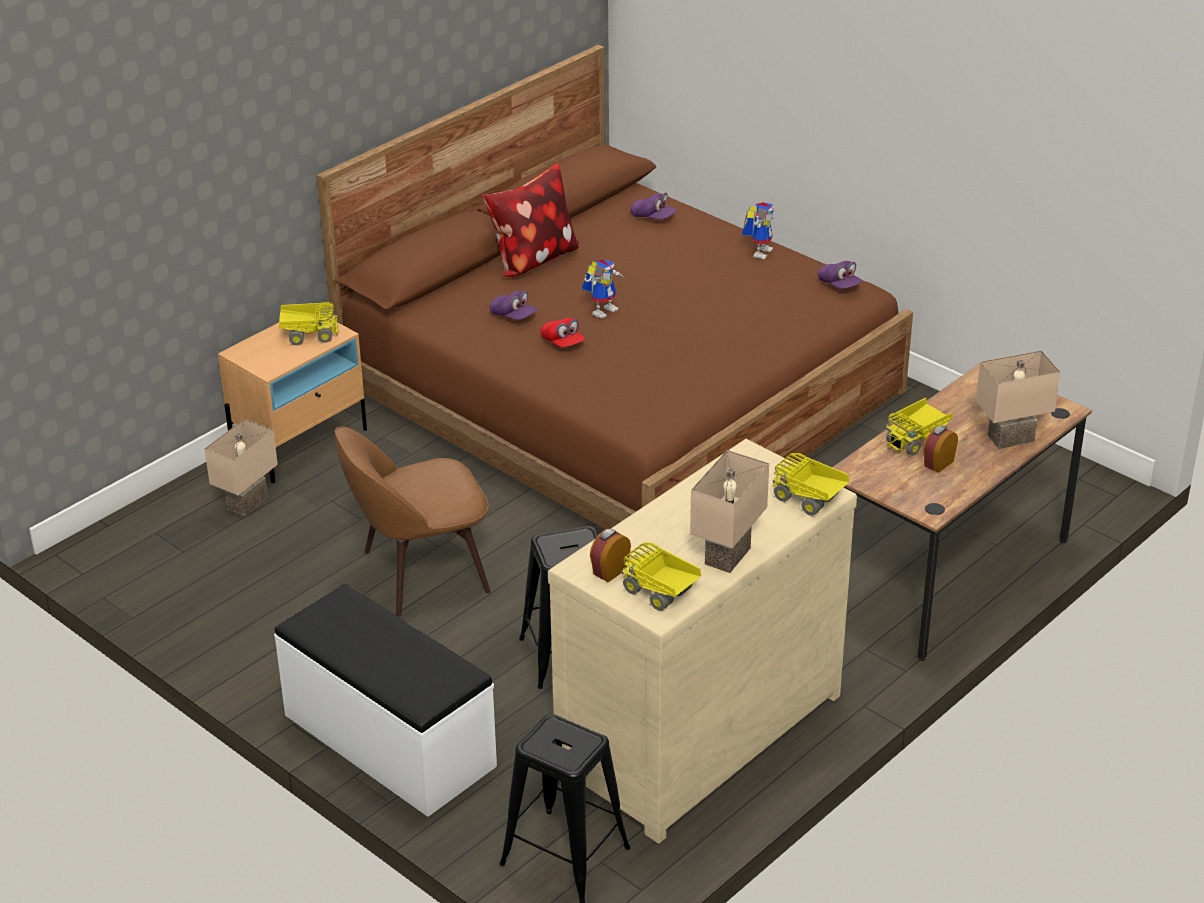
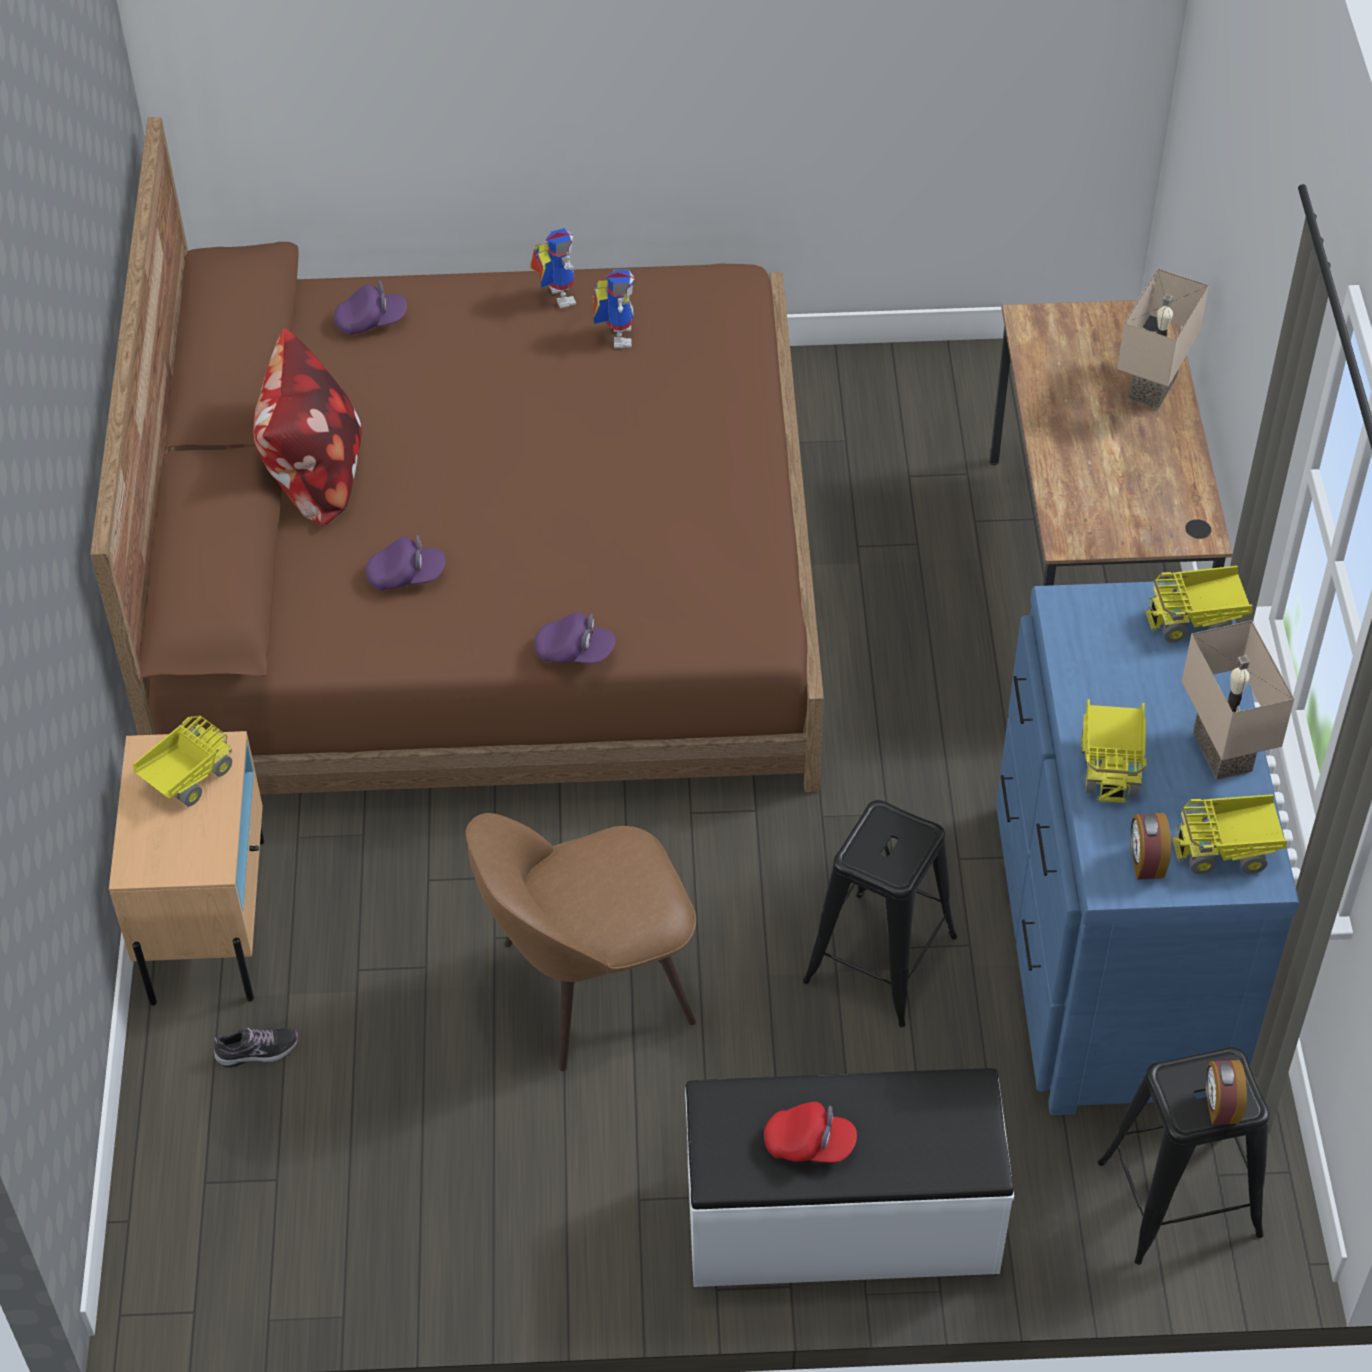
camera: 45 degrees left, 15 degrees up
beige table lamp [205,419,278,516] -> shoe [214,1028,298,1068]
brown chair [335,426,491,617] -> brown chair turned 45 degrees clockwise [465,813,696,1071]
red cap [541,318,585,347] -> red cap moved to [764,1102,857,1163]
beige dresser [548,439,857,843] -> blue dresser [996,582,1299,1115]
toy robot [582,259,626,319] -> toy robot moved to [593,270,635,348]
purple cap [818,261,863,289] -> purple cap moved to [534,613,616,664]
toy truck [886,397,952,456] -> toy truck moved to [1081,699,1146,803]
alarm clock [923,426,958,473] -> alarm clock moved to [1205,1060,1247,1125]

